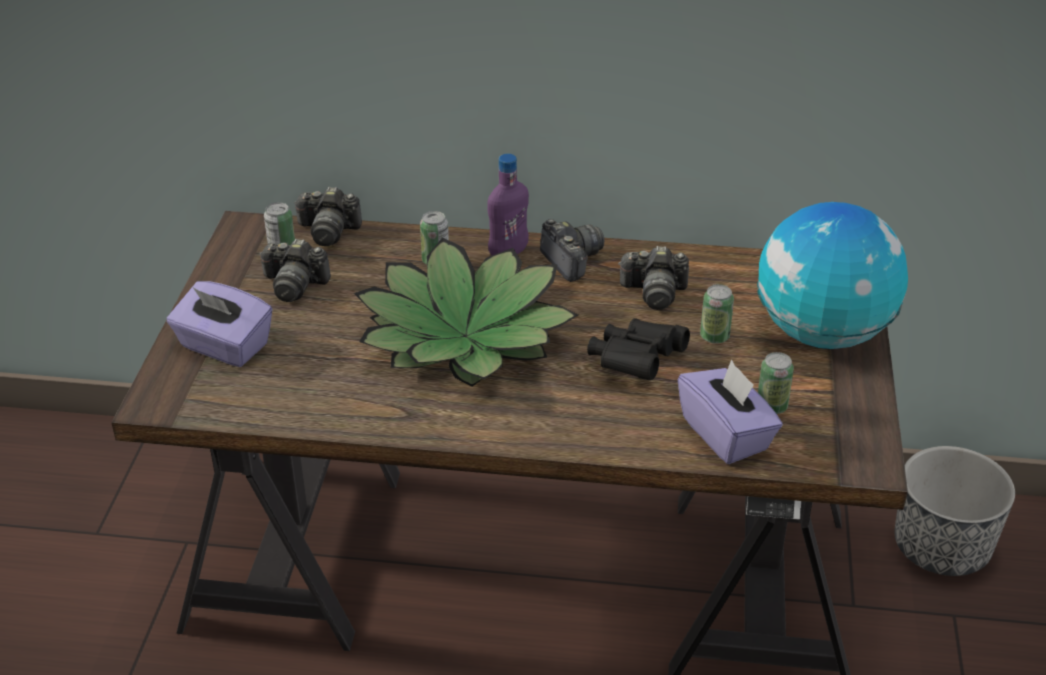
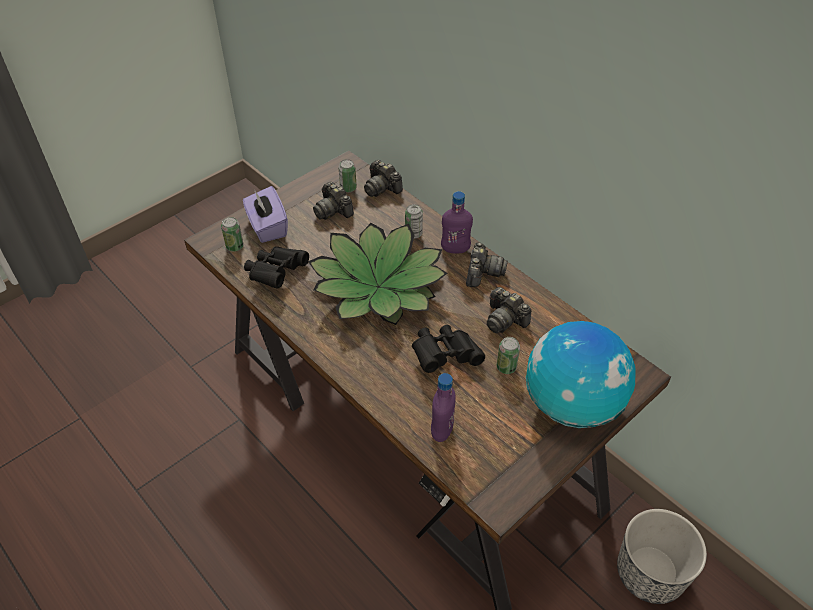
camera: 40 degrees right, 10 degrees up
purple tissue box [678,359,783,464] -> purple bottle [431,373,456,442]
can [758,352,794,414] -> can moved to [221,217,244,252]
none -> black binoculars [244,246,309,289]

